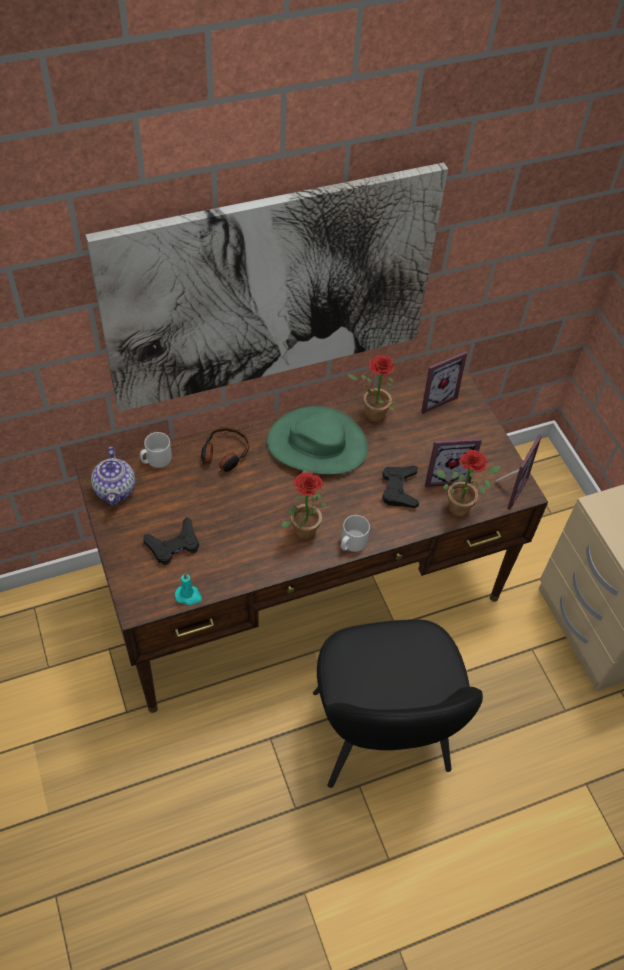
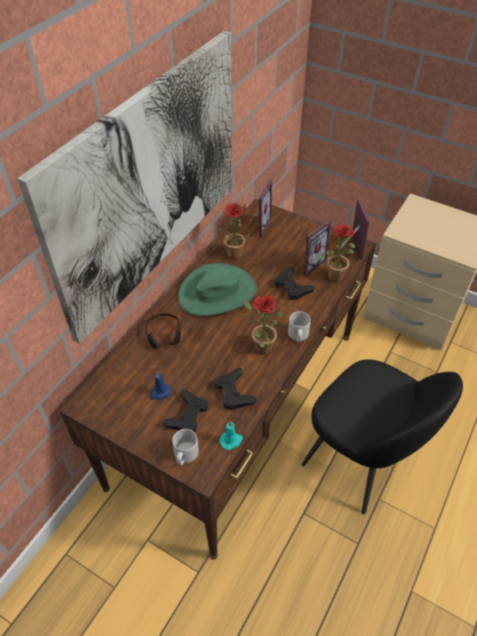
camera: 35 degrees left, 5 degrees down
teapot [91,446,136,506] -> none
grey mug [140,432,172,468] -> grey mug moved to [172,429,199,465]
none -> blue candle [150,371,172,400]
none -> black game controller [214,368,256,410]

